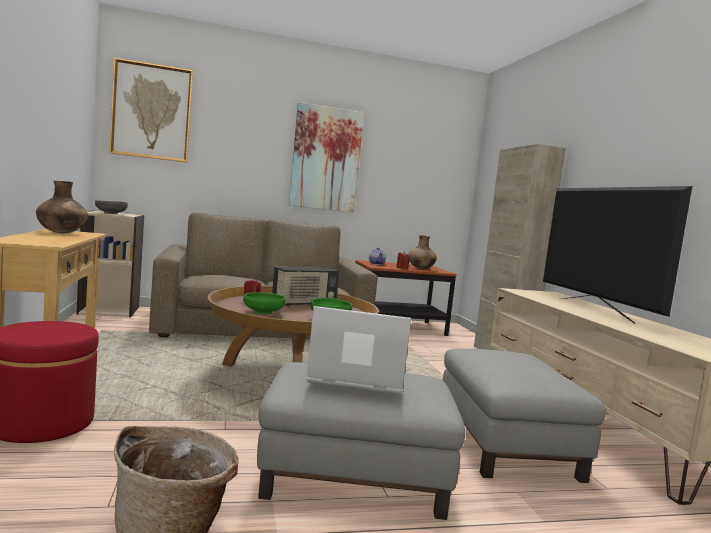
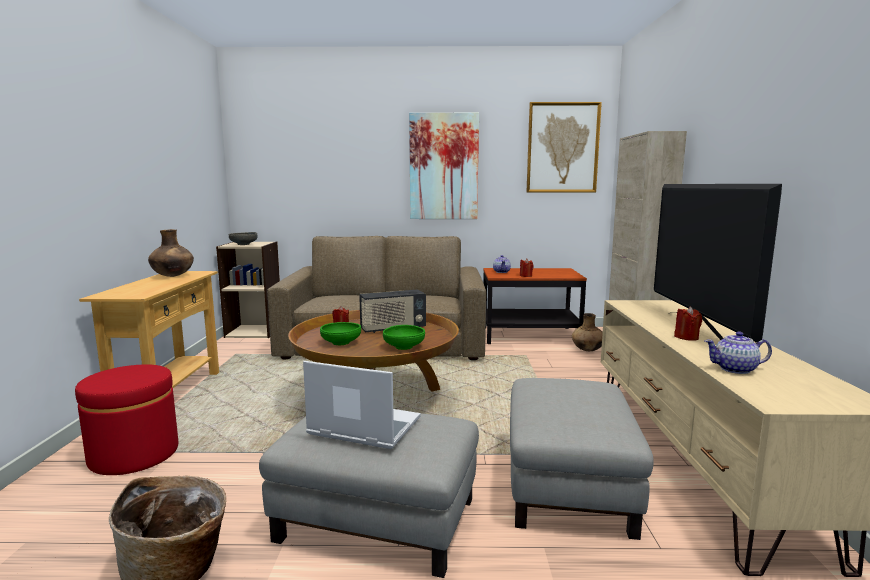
camera: 15 degrees right, 5 degrees up
picture [109,58,193,162] -> picture moved to [527,102,602,192]
brown vase [408,235,437,269] -> brown vase moved to [572,313,603,351]
none -> red candle [674,307,702,341]
none -> teapot [705,332,772,374]

